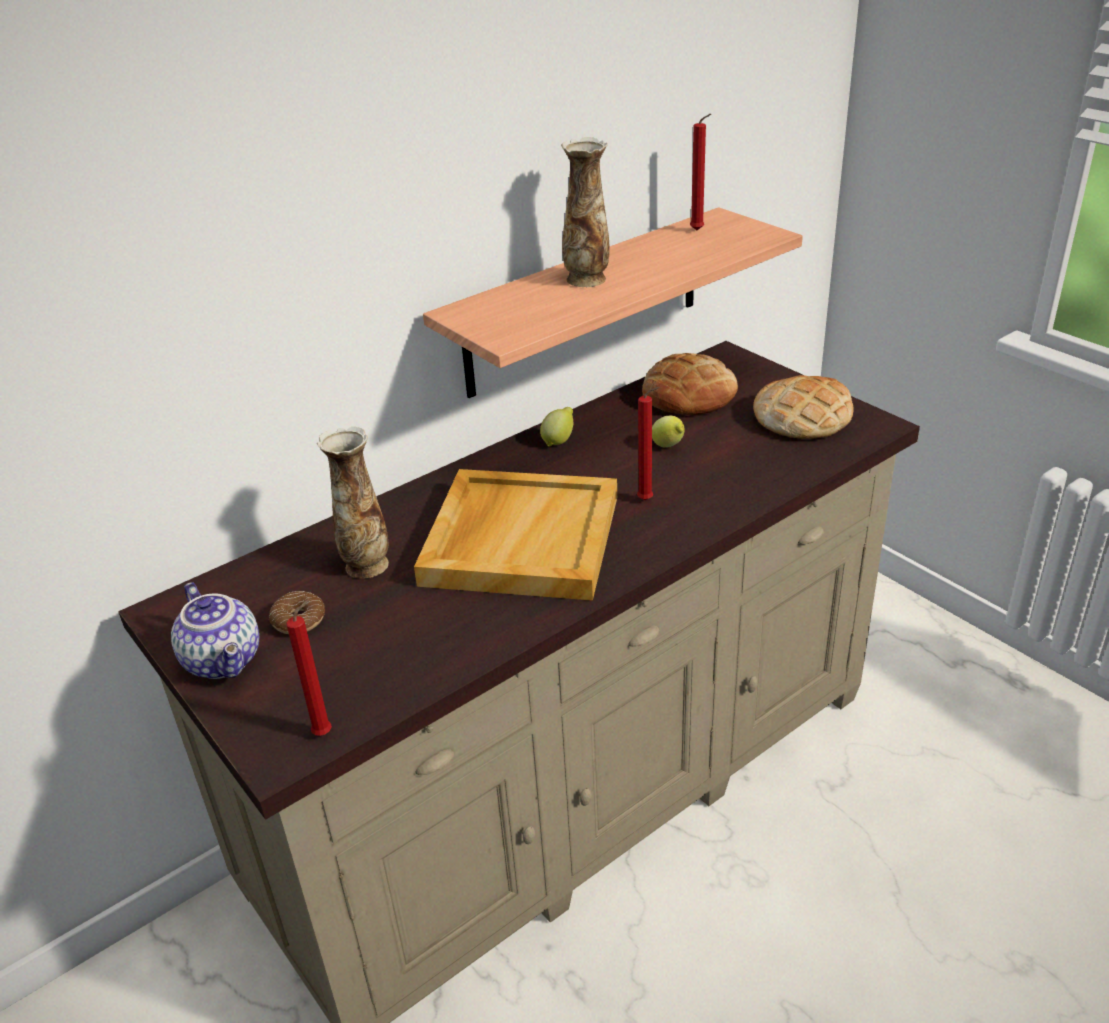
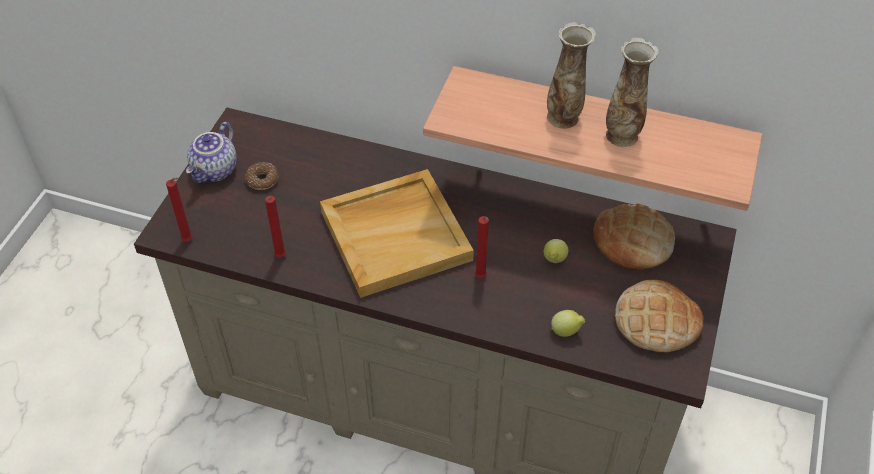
camera: 55 degrees right, 15 degrees up
vase [317,427,389,579] -> vase moved to [606,38,659,147]
lemon [540,407,573,446] -> lemon moved to [551,310,585,337]
red candle [690,114,711,230] -> red candle moved to [265,196,286,257]

